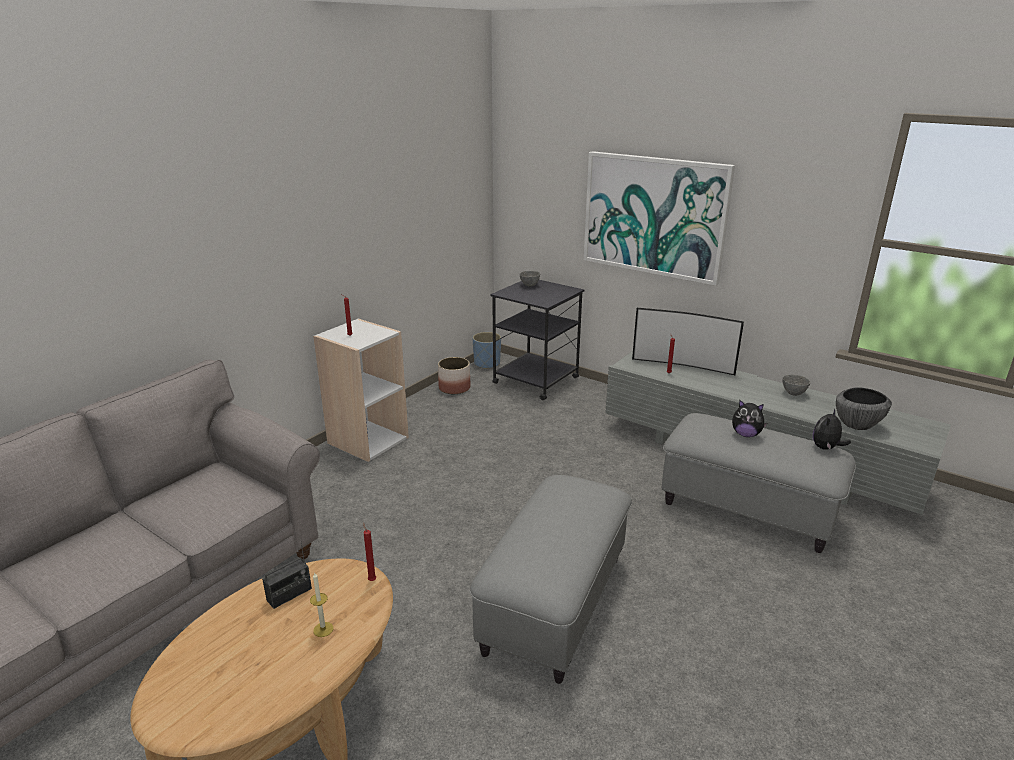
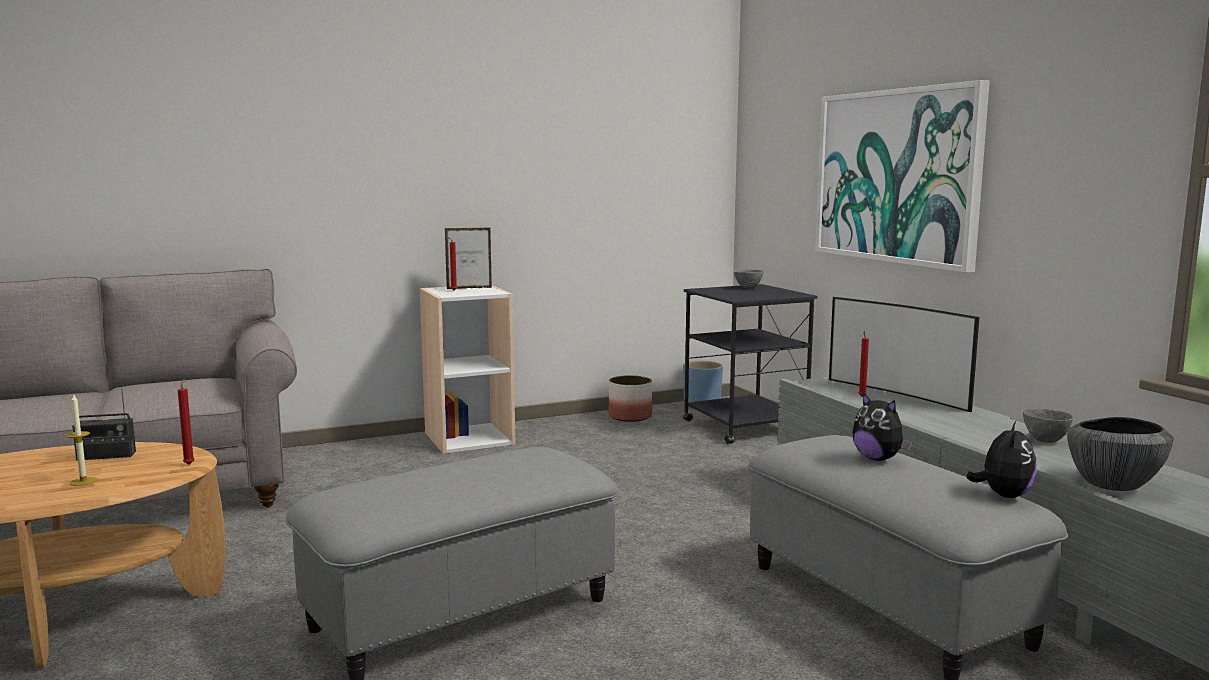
camera: 30 degrees right, 15 degrees down
plush toy [813,408,851,450] -> plush toy turned 135 degrees clockwise [966,421,1037,498]
none -> picture frame [445,227,492,289]

